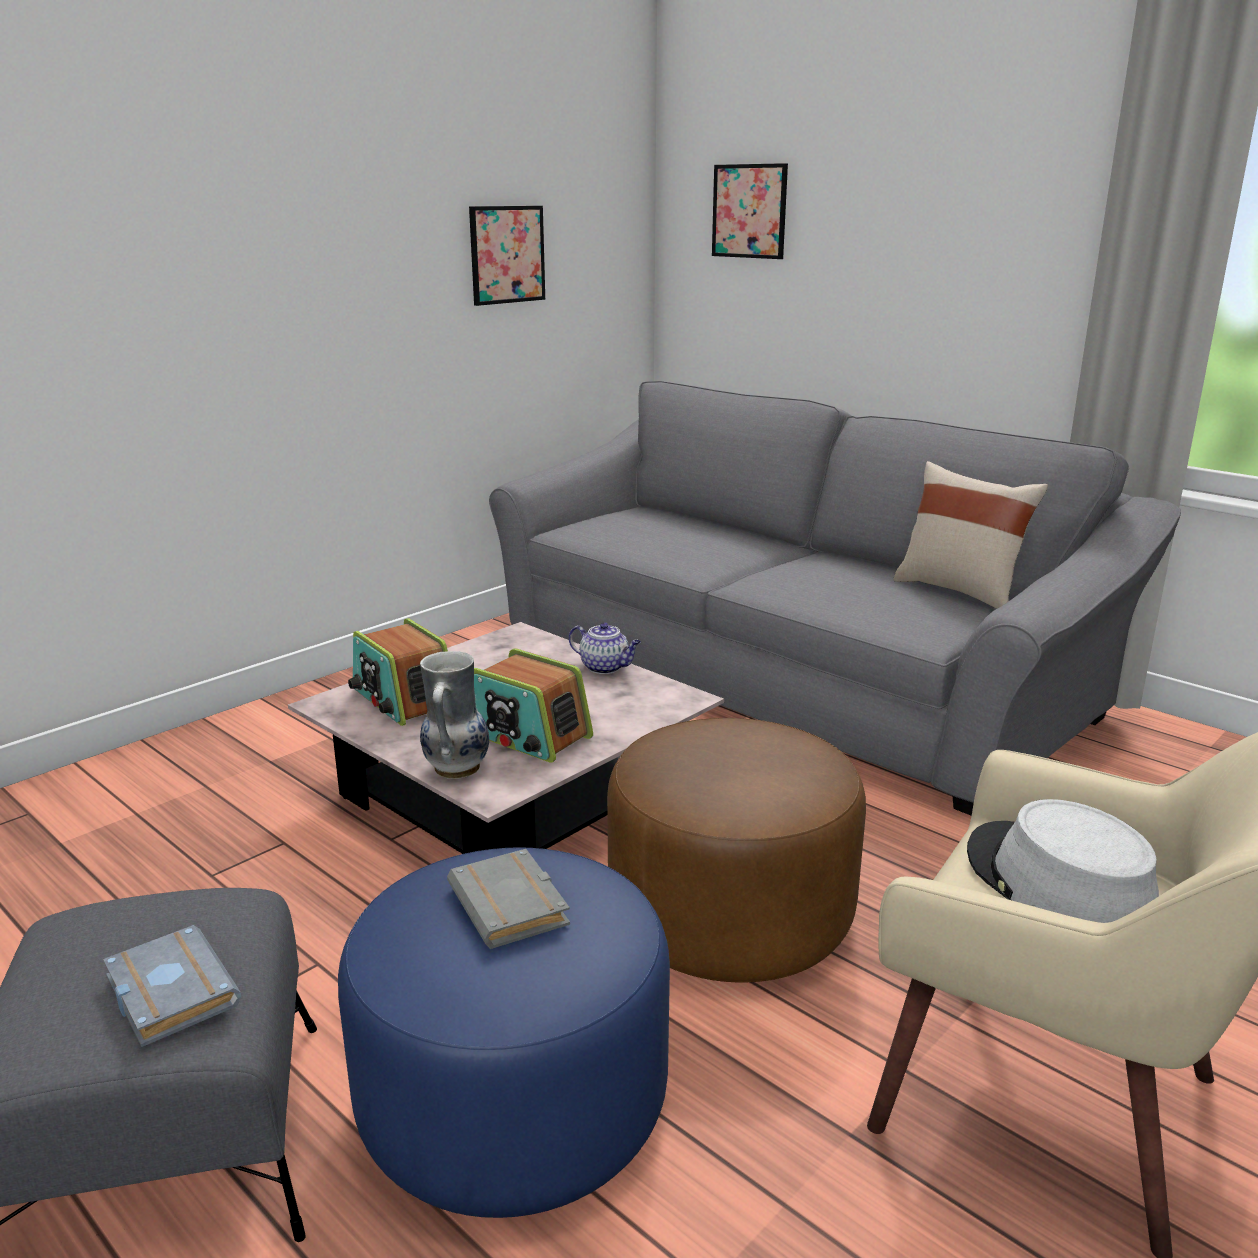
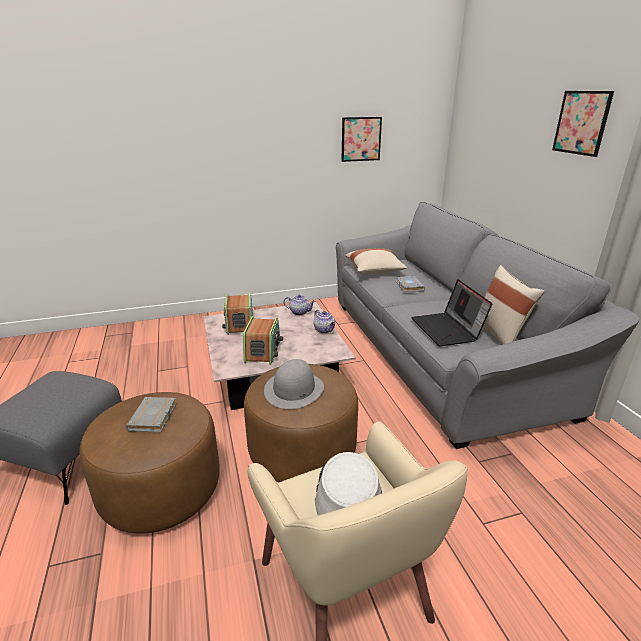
camera: 30 degrees right, 5 degrees up
grey book [103,925,241,1047] -> grey book moved to [396,276,425,292]
blue ottoman [338,847,670,1218] -> brown ottoman [79,392,220,534]
vase [420,651,489,779] -> none
radio [474,649,593,763] -> radio turned 150 degrees counterclockwise [243,316,283,364]
picture [712,163,788,259] -> picture moved to [552,91,614,157]
none -> grey hat [264,359,324,409]
none -> teapot [283,295,315,315]
none -> beige pillow [345,248,407,274]
none -> laptop [411,279,493,346]

